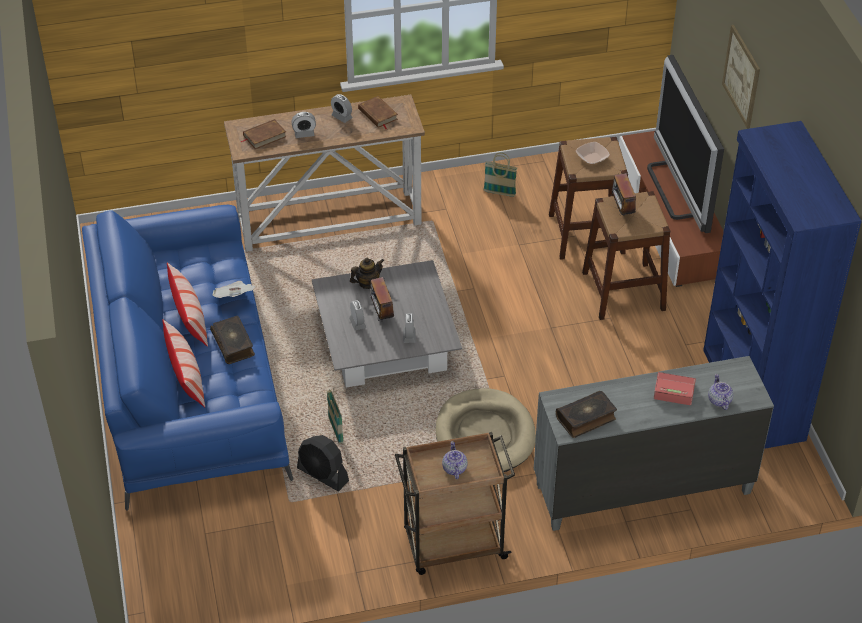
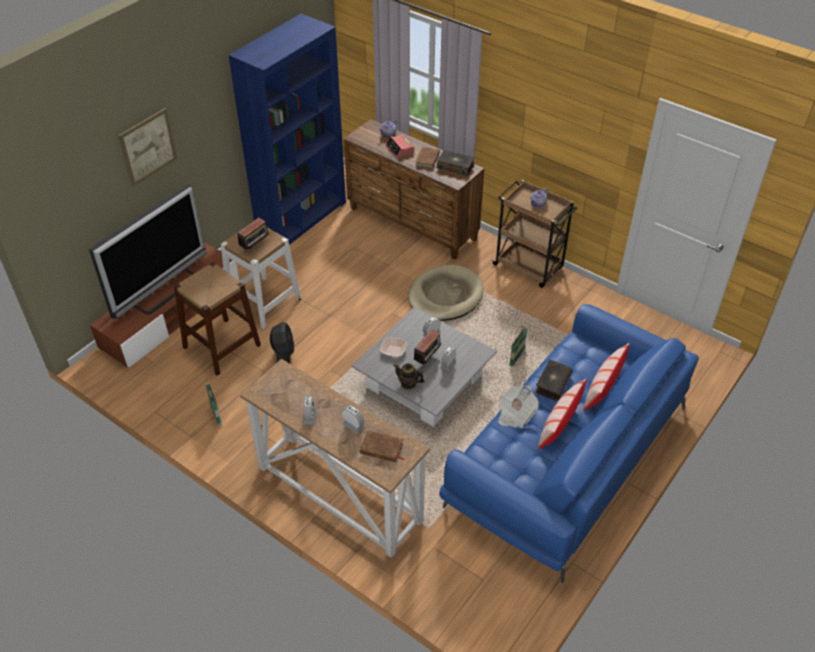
camera: 130 degrees left, 0 degrees up
black fan [297,435,349,492] -> black fan moved to [270,322,294,363]
brown book [358,96,398,129] -> brown book moved to [416,147,440,169]
grey dresser [534,356,774,531] -> brown dresser [344,119,484,259]
bowl [576,142,610,164] -> bowl moved to [380,337,407,357]
brown stool [582,191,670,320] -> white stool [221,227,301,329]

